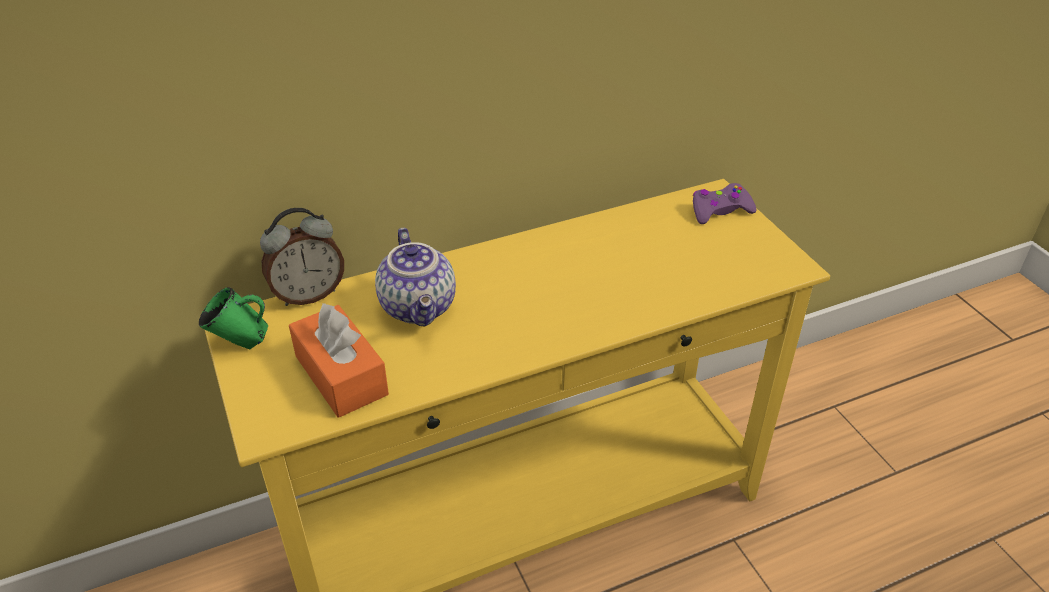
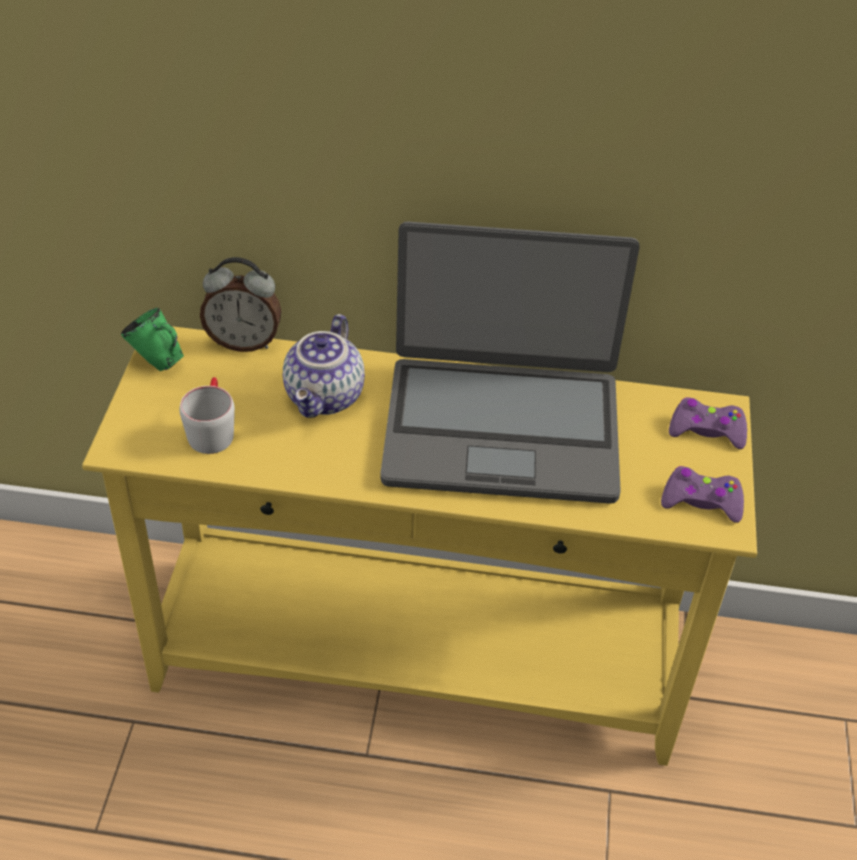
camera: 30 degrees right, 5 degrees up
orange tissue box [289,303,389,418] -> grey mug [179,377,235,454]
none -> laptop [380,222,640,504]
none -> purple game controller [661,466,744,523]

